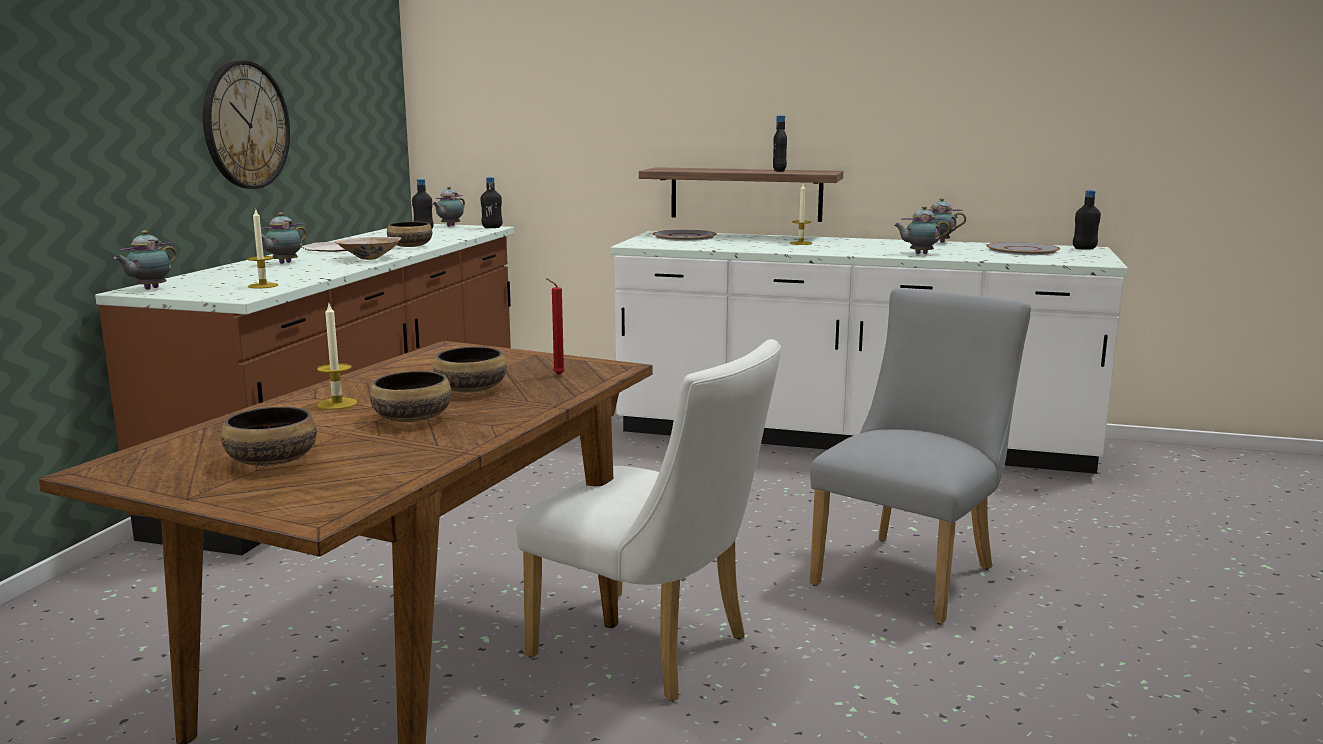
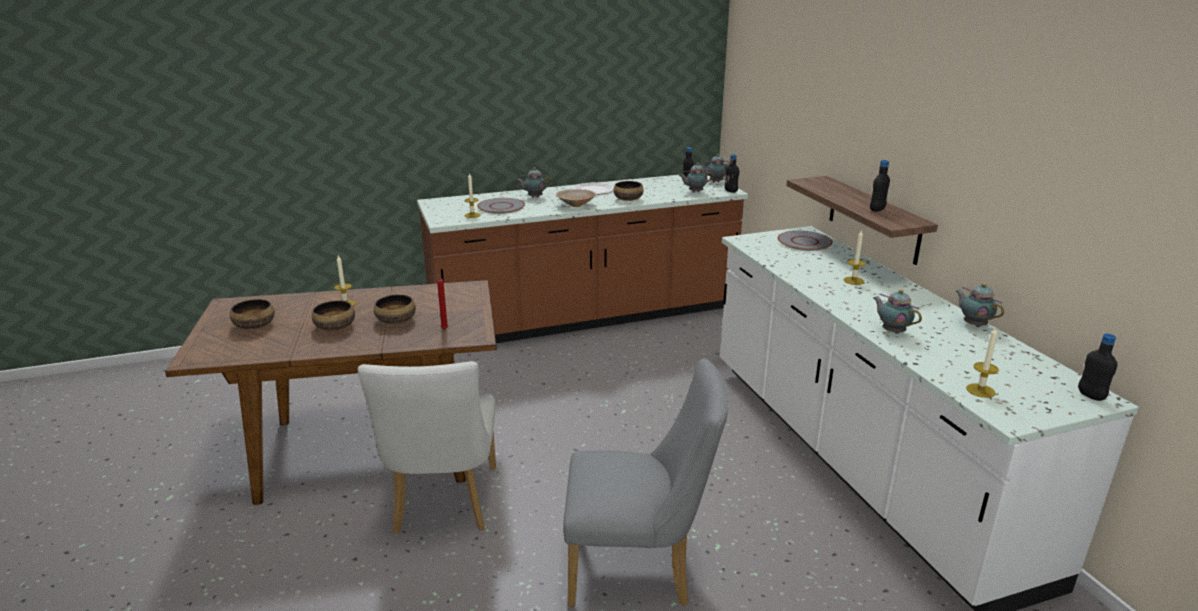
camera: 55 degrees right, 10 degrees up
teapot [114,230,177,290] -> teapot moved to [679,163,714,192]
wall clock [203,61,290,189] -> none
grey plate [986,242,1060,255] -> grey plate moved to [477,198,525,214]
none -> candle [966,327,999,398]

